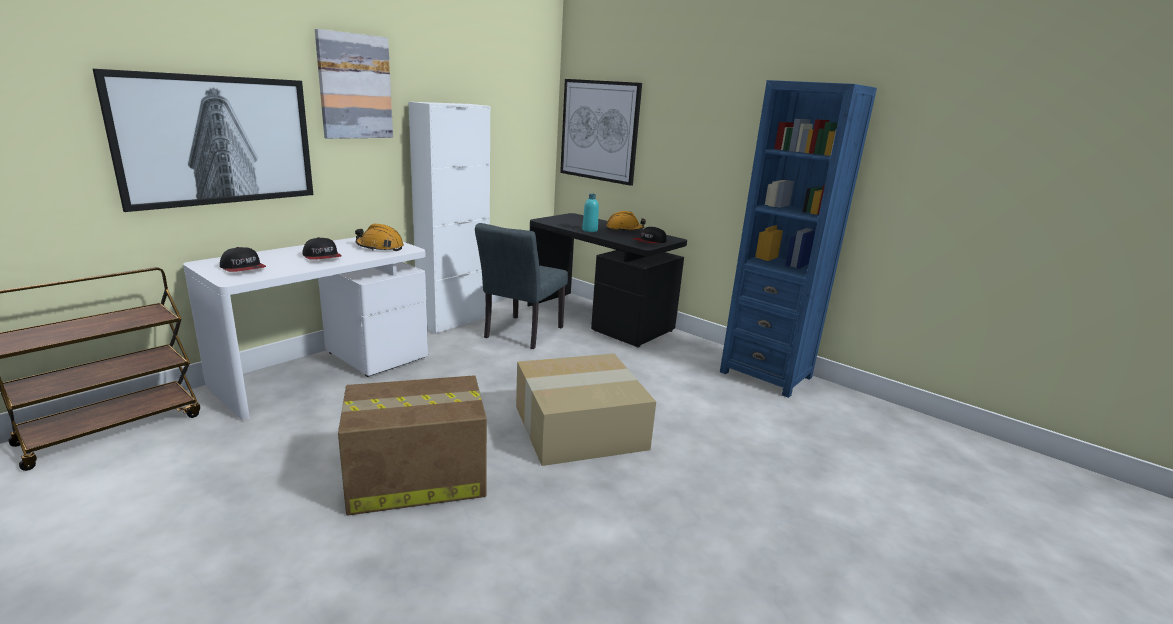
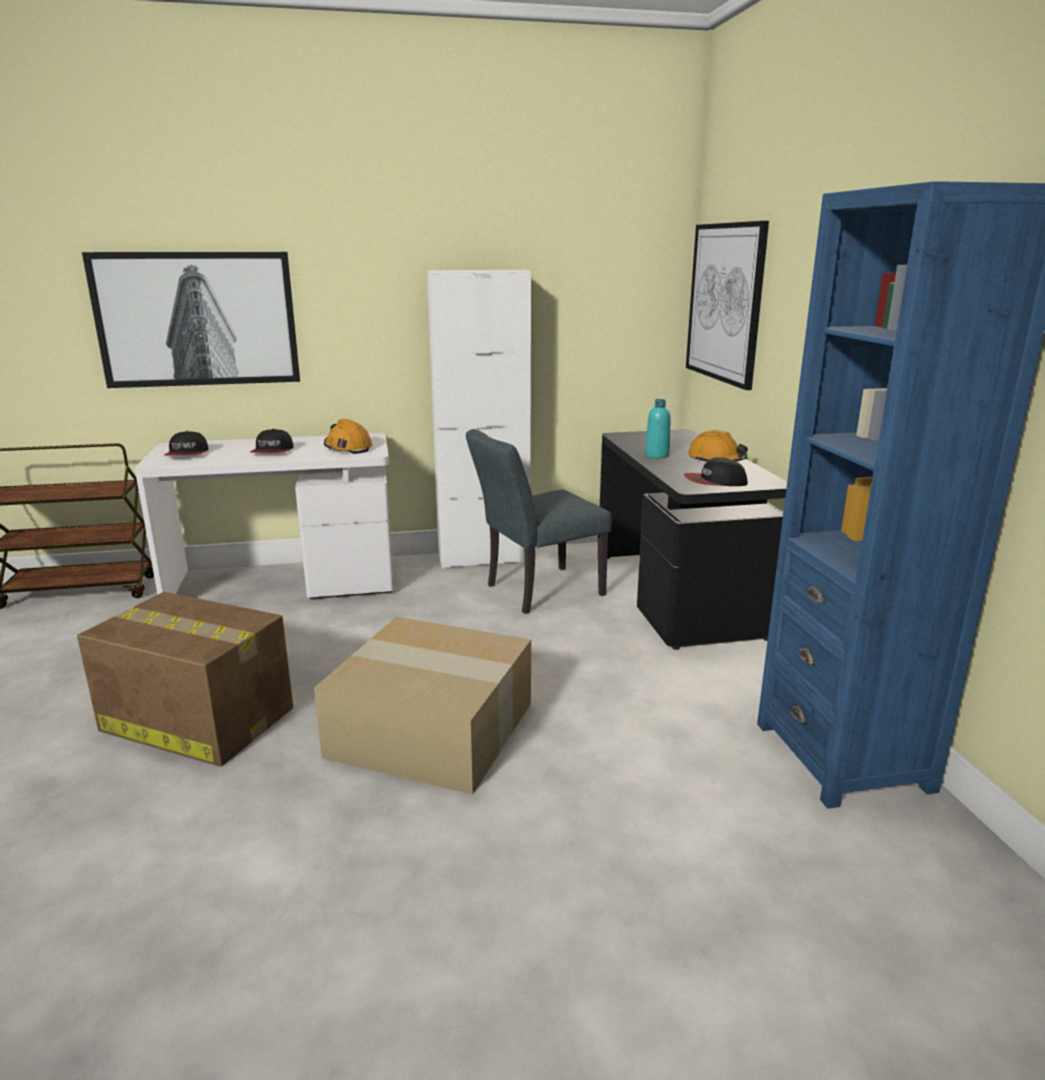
camera: 40 degrees right, 0 degrees up
picture [315,29,393,139] -> none

